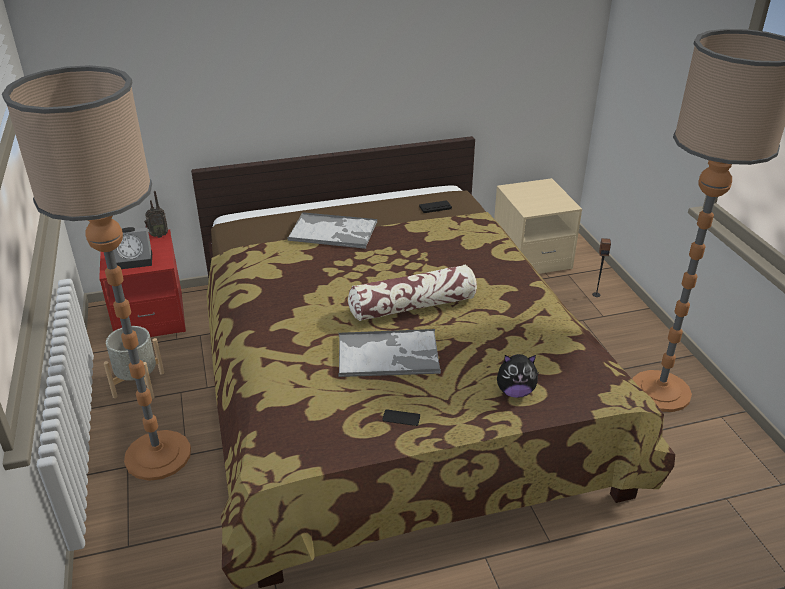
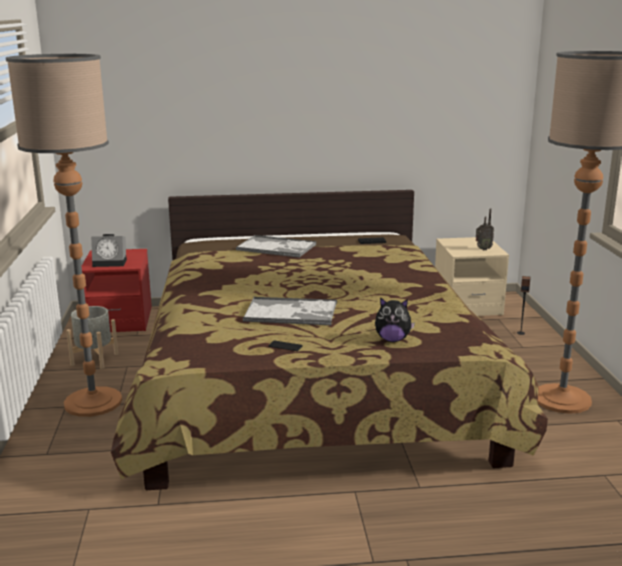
camera: 10 degrees right, 15 degrees down
radio [144,191,168,238] -> radio moved to [476,208,494,250]
pillow [348,265,477,321] -> none

